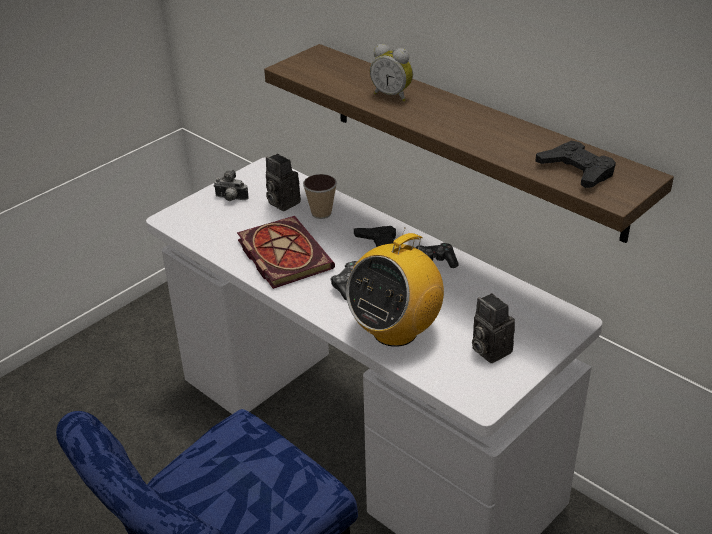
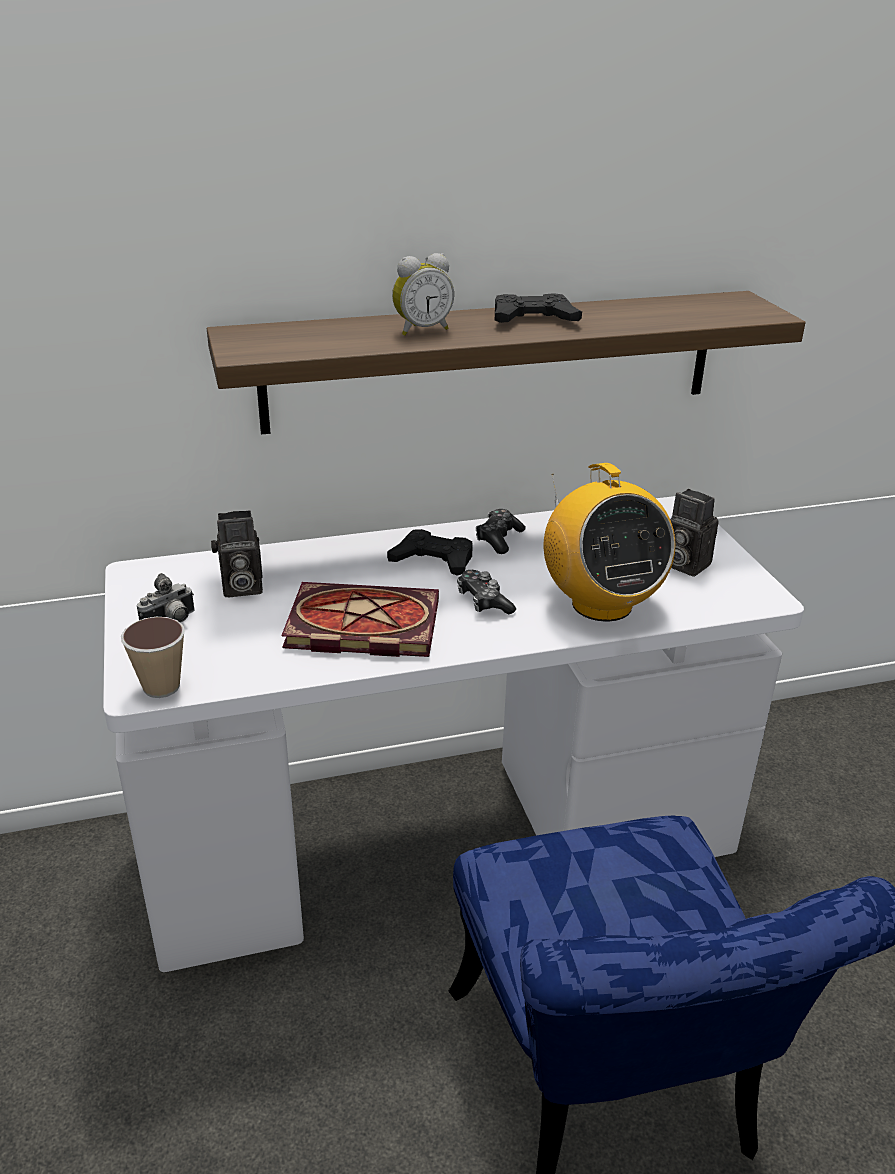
camera: 60 degrees left, 5 degrees down
cup [303,174,337,219] -> cup moved to [121,617,185,698]
camera [472,293,515,363] -> camera turned 45 degrees clockwise [670,489,719,577]
black game controller [535,141,616,188] -> black game controller moved to [495,293,582,323]

